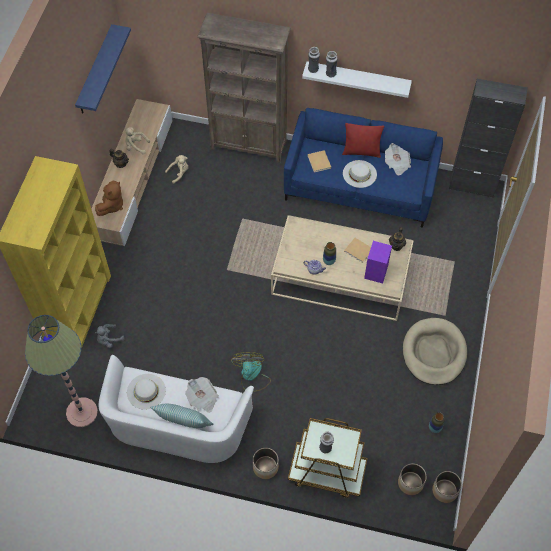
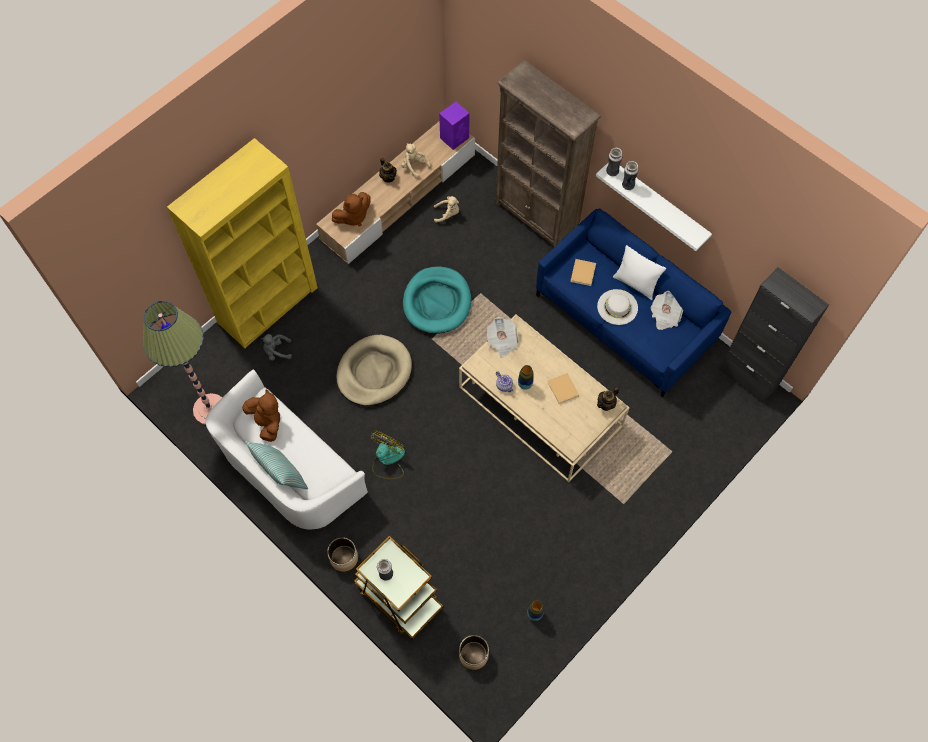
camera: 30 degrees right, 5 degrees up
blue shelf [75,24,131,114] -> none
white hat [127,374,166,410] -> brown plush toy [242,389,280,442]
newspaper [185,377,219,413] -> newspaper moved to [487,317,519,358]
red pillow [342,123,384,158] -> white pillow [613,245,666,300]
purple speaker [364,241,392,284] -> purple speaker moved to [439,102,469,150]
beige dog bed [403,318,467,385] -> beige dog bed moved to [336,335,412,406]
planter [432,471,462,503] -> none
none -> turquoise dog bed [403,267,471,334]

